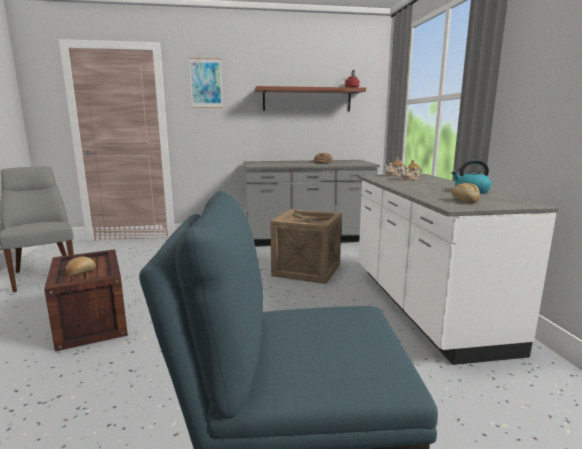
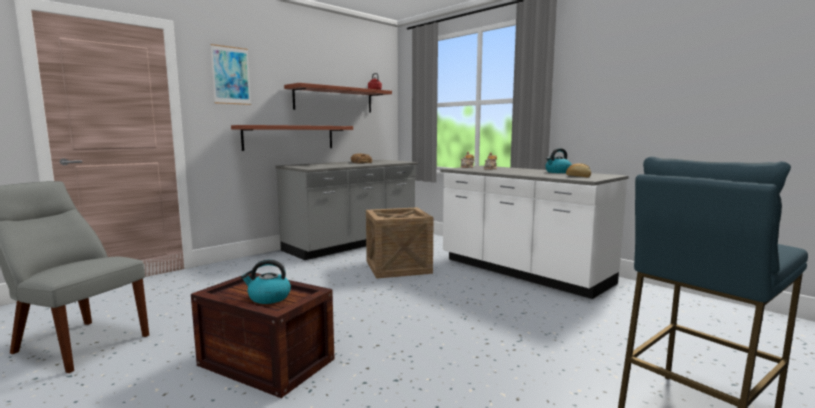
camera: 35 degrees left, 5 degrees down
bread [66,256,96,276] -> kettle [241,260,291,304]
none -> shelf [231,125,353,151]

